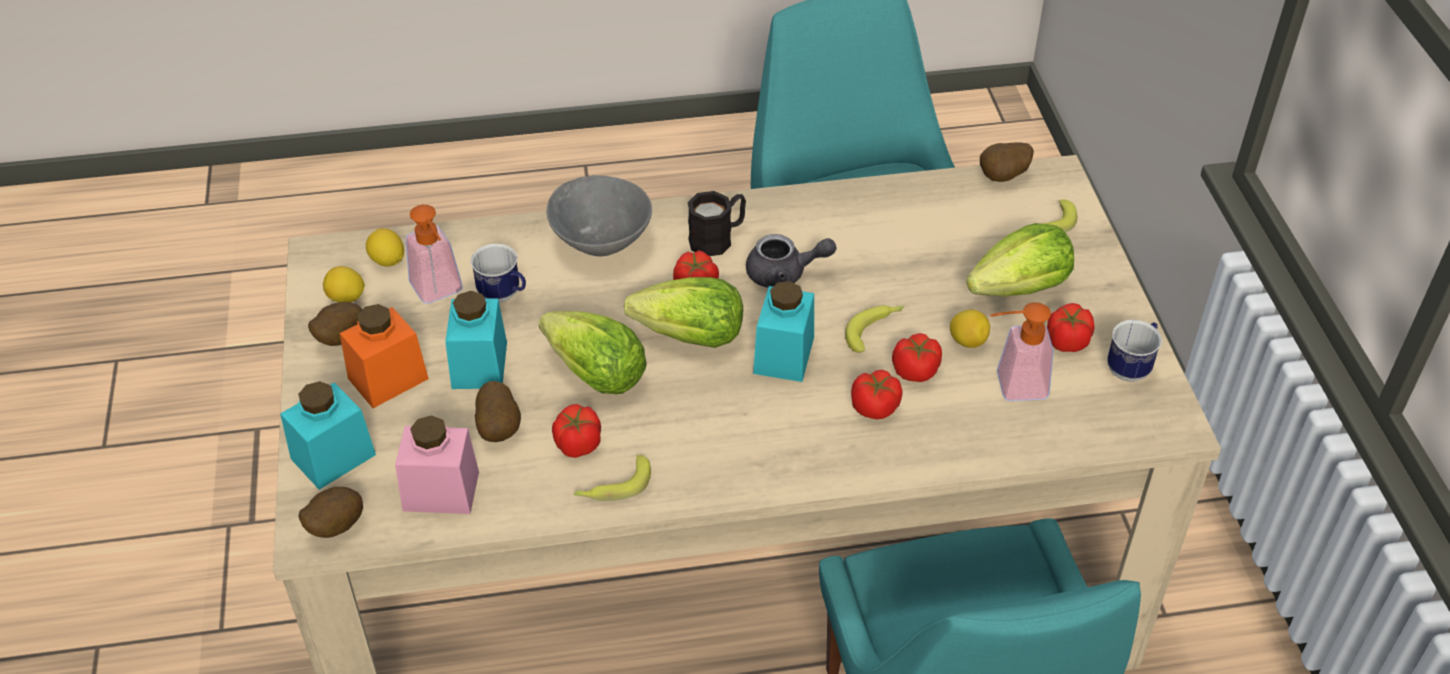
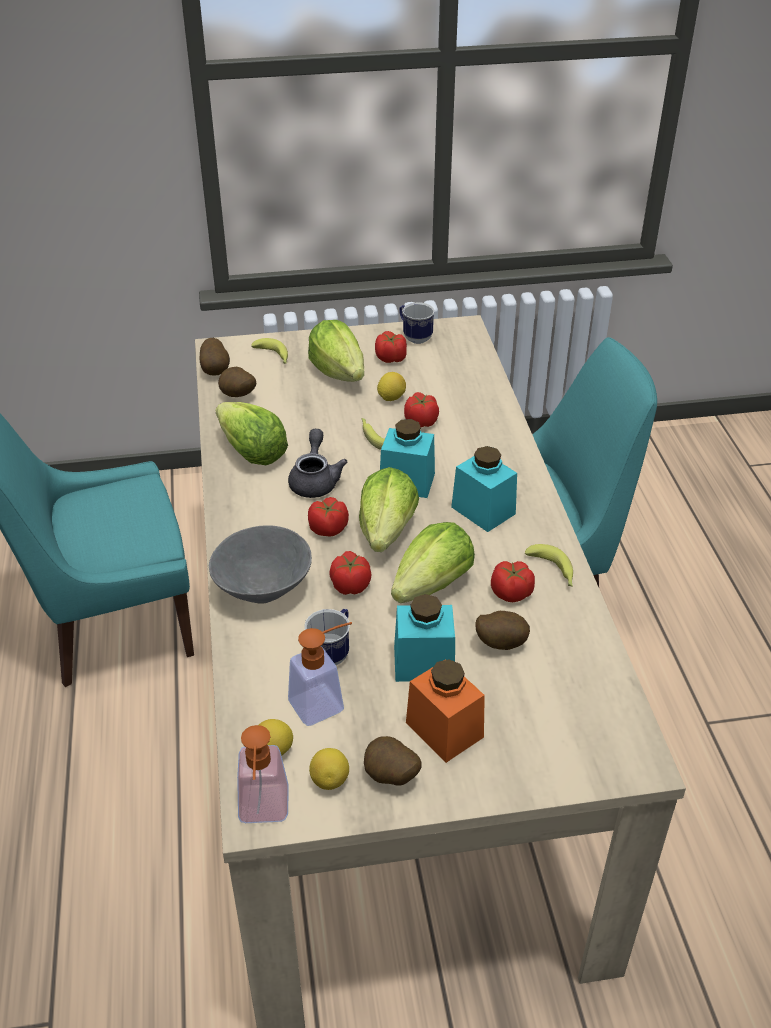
camera: 90 degrees left, 5 degrees down
turquoise jar [280,381,376,490] -> turquoise jar moved to [451,446,517,532]
potato [298,487,363,538] -> potato moved to [218,367,256,397]
pink jar [395,415,479,514] -> none
black mug [688,191,746,256] -> none
tomato [851,370,902,419] -> tomato moved to [329,551,371,595]
soap dispenser [990,302,1054,401] -> soap dispenser moved to [237,725,289,823]
none -> lettuce [215,402,288,465]

